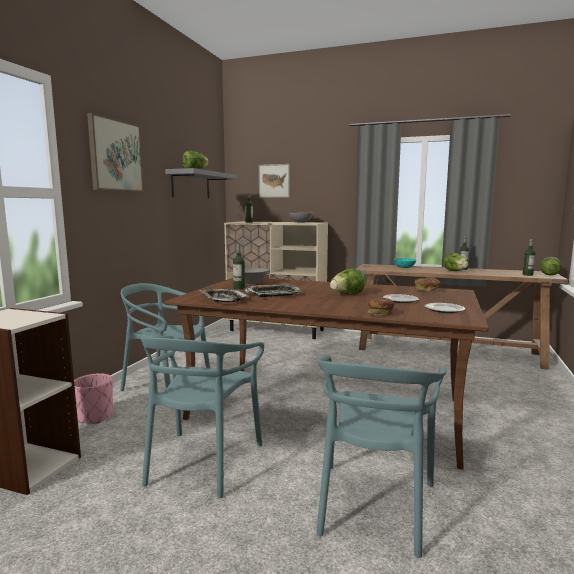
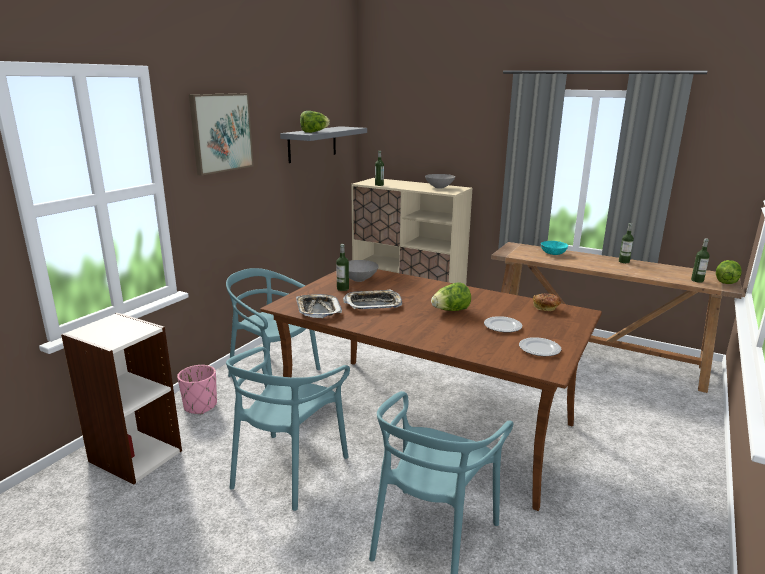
camera: 10 degrees right, 10 degrees up
picture [259,164,290,198] -> none
bread [368,297,394,316] -> none
lettuce [444,253,468,271] -> none

